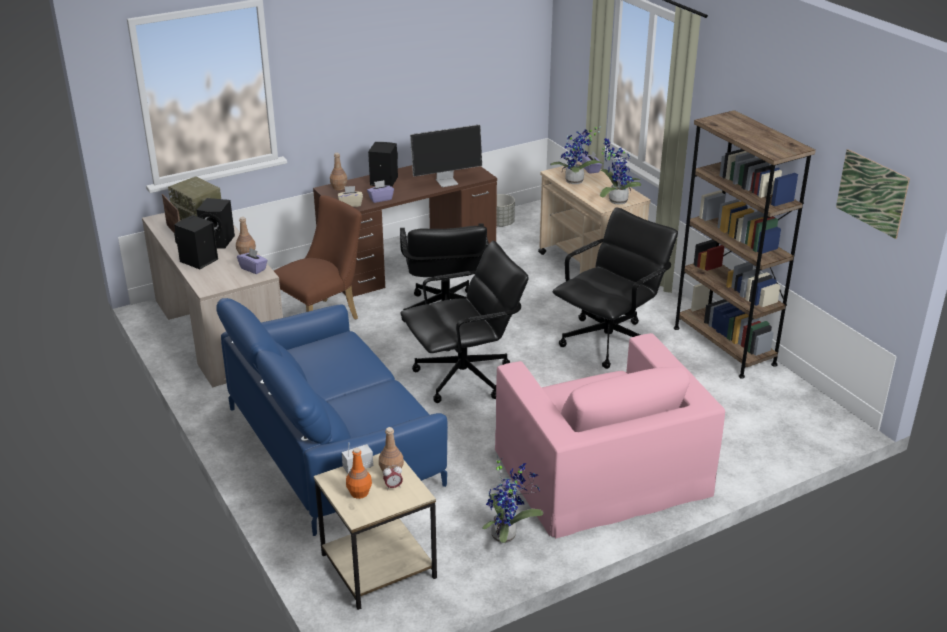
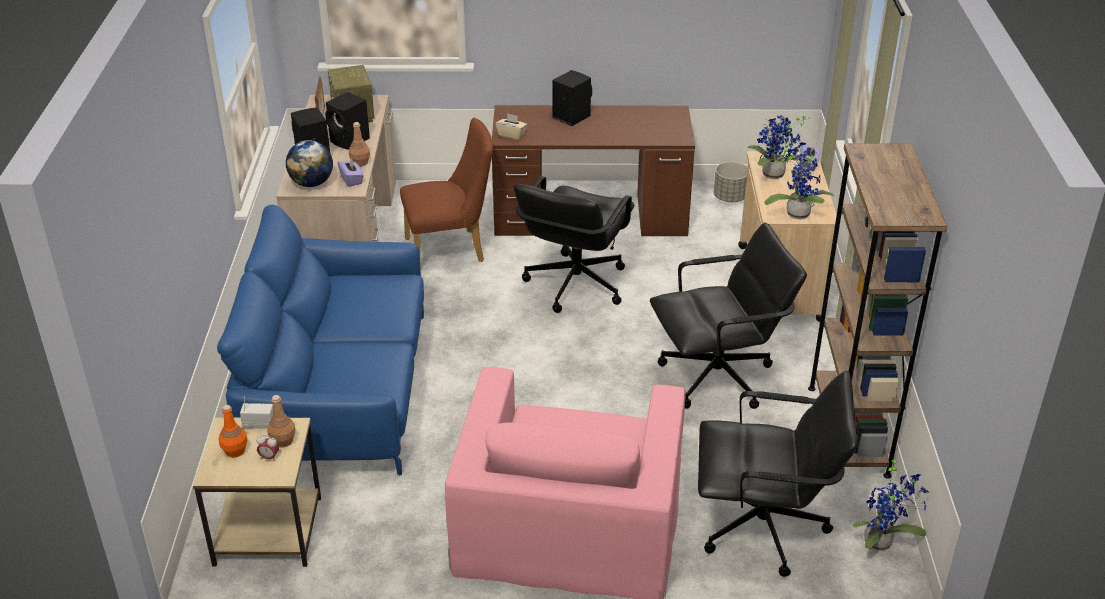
camera: 30 degrees right, 5 degrees up
brown bottle [330,153,347,191] -> none
purple tissue box [367,180,394,203] -> none
black office chair [400,241,529,403] -> black office chair moved to [698,371,859,577]
monitor [410,125,482,187] -> none
potted plant [482,456,543,543] -> potted plant moved to [852,456,930,551]
picture [836,149,910,239] -> none
none -> globe [286,140,333,187]

